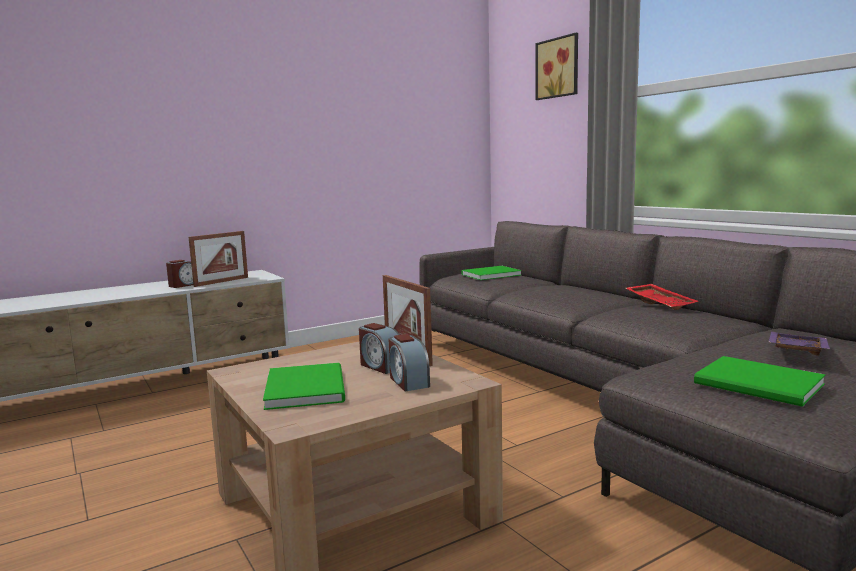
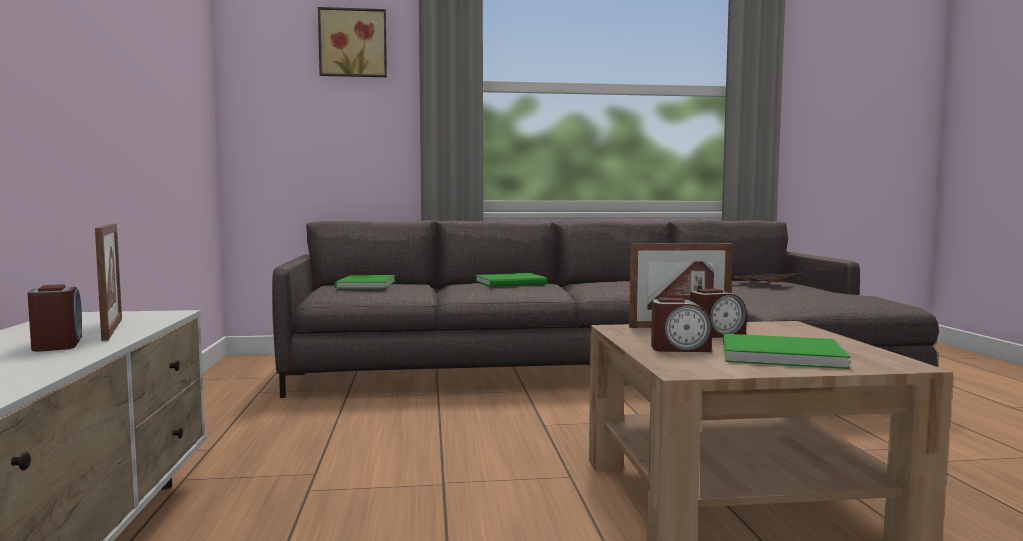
camera: 65 degrees left, 5 degrees down
alarm clock [388,334,430,392] -> alarm clock moved to [651,297,712,352]
red tray [626,284,698,310] -> none
green book [694,356,826,407] -> green book moved to [476,273,547,286]

